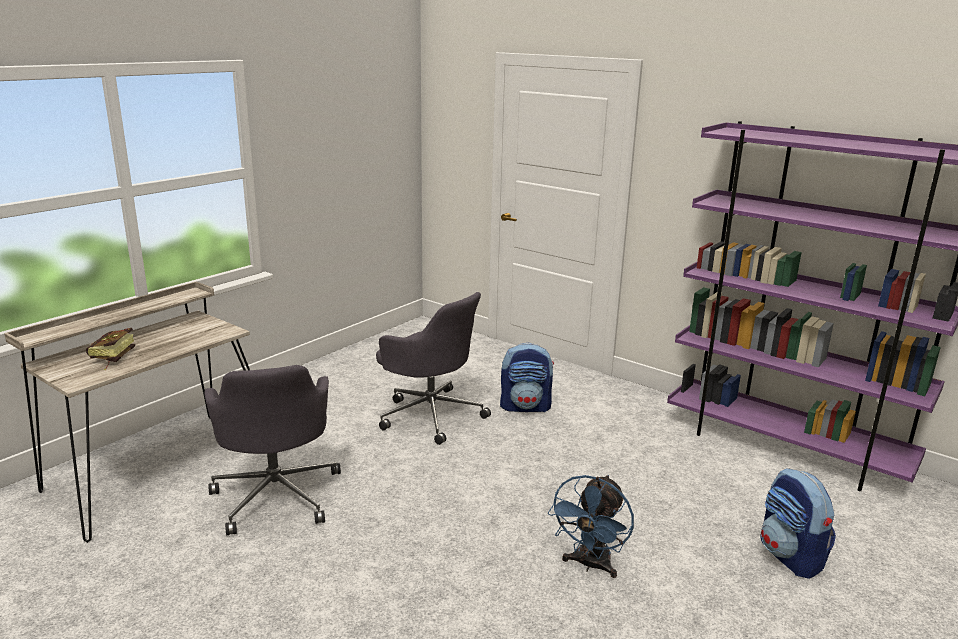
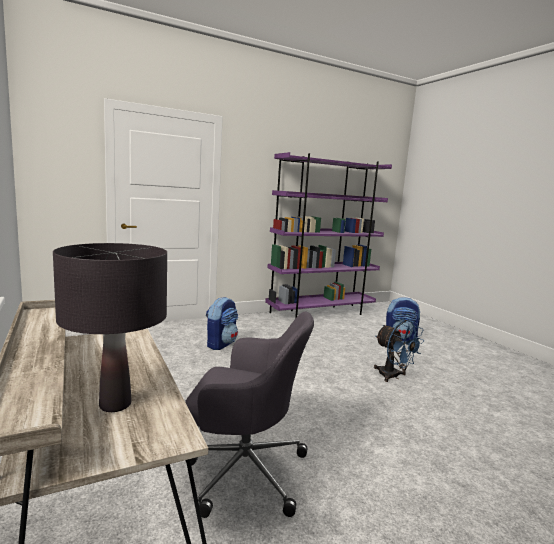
camera: 65 degrees left, 10 degrees down
book [86,328,135,370] -> black table lamp [53,243,167,412]
grey office chair [376,292,491,445] -> none

